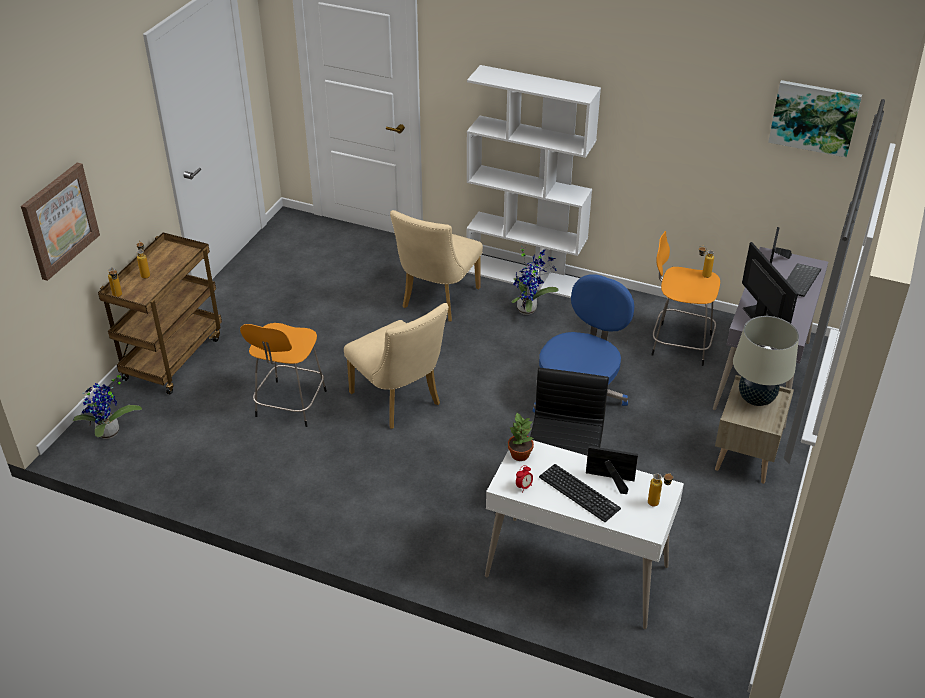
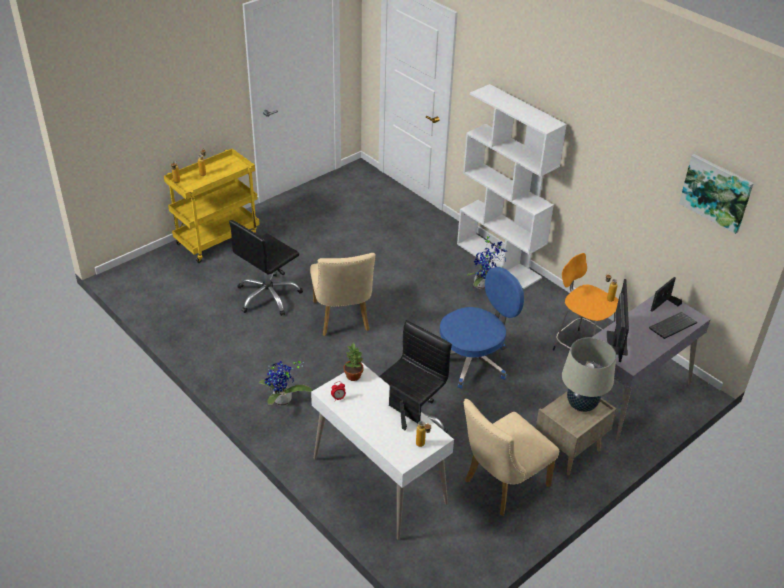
camera: 25 degrees right, 0 degrees up
picture [21,162,100,281] -> none
potted plant [73,374,142,439] -> potted plant moved to [259,361,312,406]
brown cart [98,232,222,394] -> yellow cart [164,148,260,263]
orange stool [240,323,327,427] -> black office chair [229,220,303,316]
beige chair [390,210,483,322] -> beige chair moved to [463,399,559,516]
keyboard [539,464,621,522] -> none

